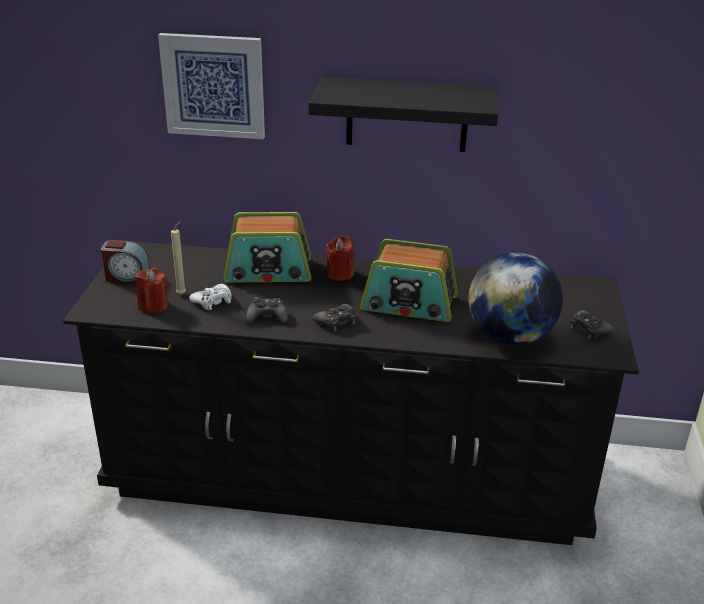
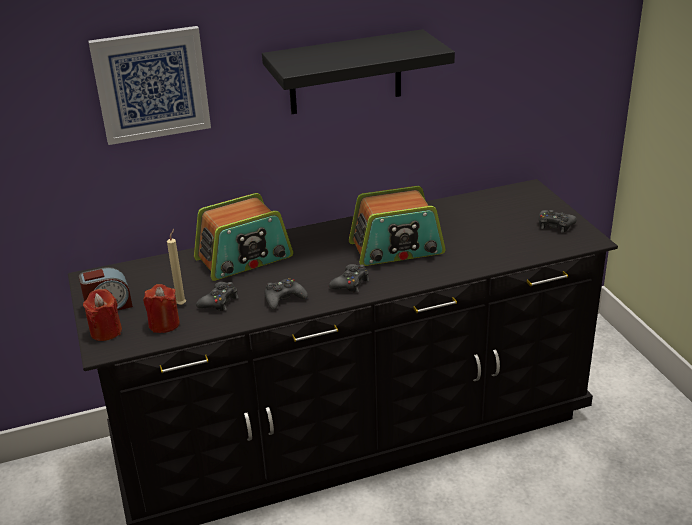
camera: 25 degrees left, 0 degrees up
white game controller [189,284,232,310] -> black game controller [196,282,239,311]
red candle [326,235,355,281] -> red candle moved to [83,289,122,341]
globe [469,253,563,345] -> none

